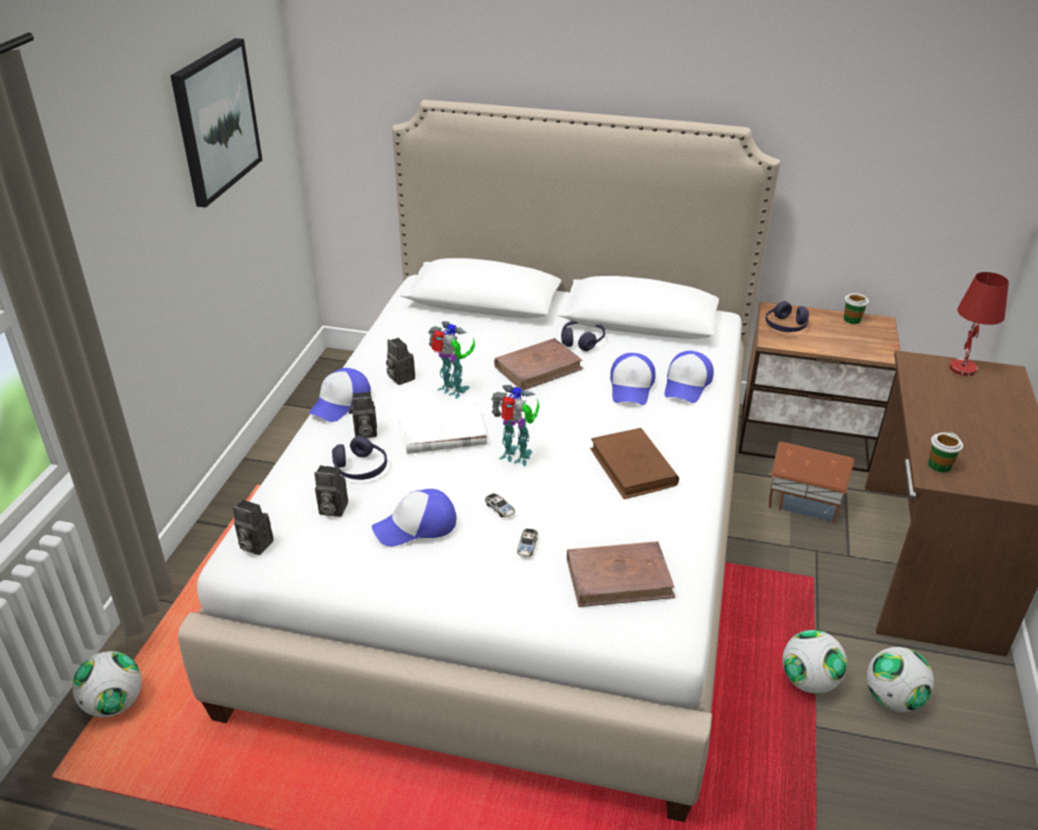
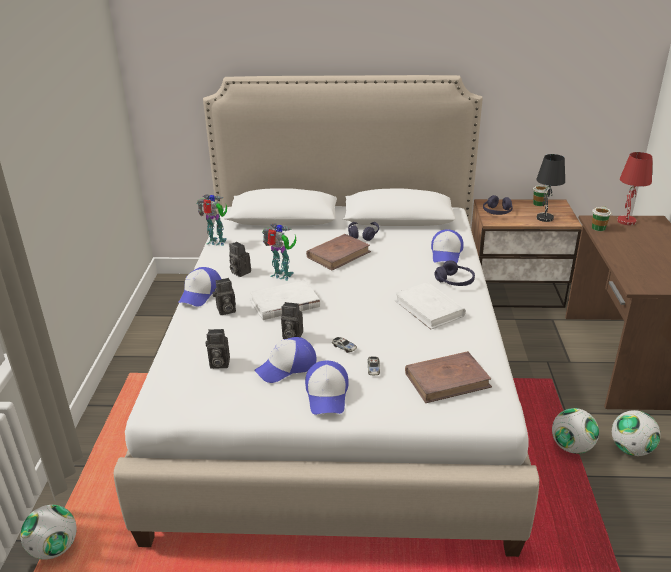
camera: 10 degrees left, 5 degrees down
picture [170,38,262,208] -> none
camera [233,499,274,555] -> camera moved to [281,302,303,339]
purple headphones [332,436,387,480] -> purple headphones moved to [434,260,475,286]
toy robot [491,385,539,466] -> toy robot moved to [197,194,227,246]
brown book [590,428,679,499] -> white book [395,282,466,329]
cap [610,353,656,405] -> cap moved to [305,361,349,415]
toy house [769,441,855,524] -> none
cup [928,432,963,473] -> cup moved to [592,206,611,231]
none -> black table lamp [536,154,565,222]

